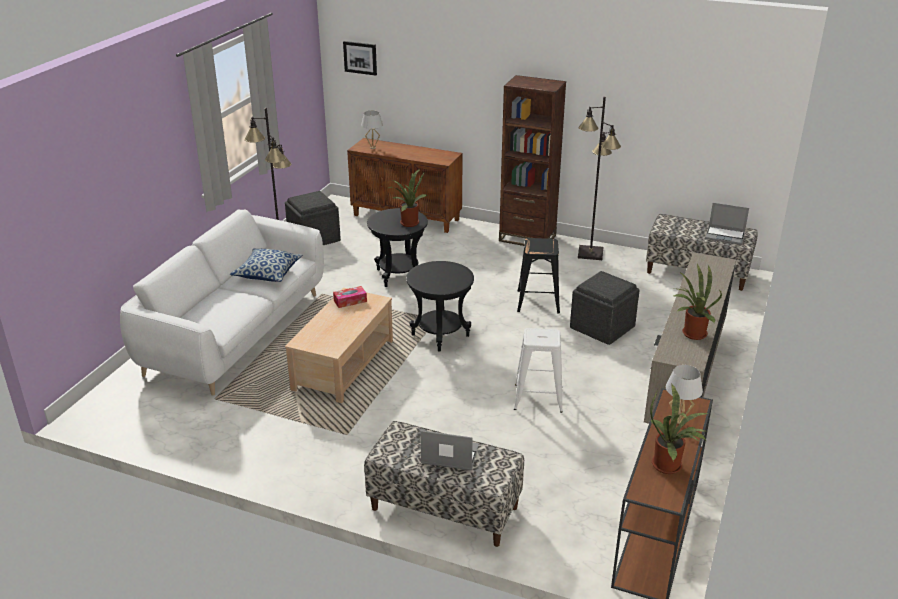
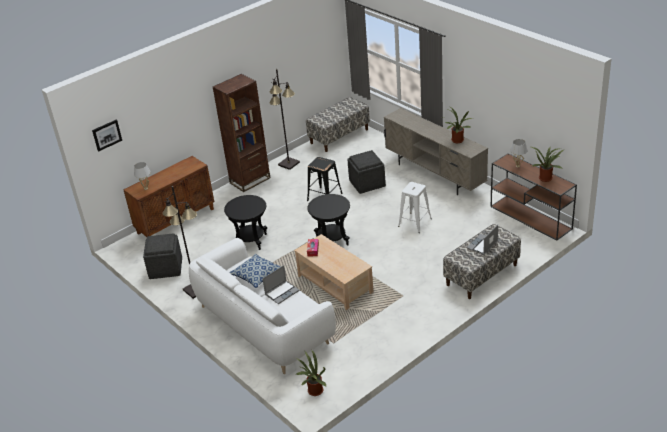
camera: 60 degrees left, 5 degrees up
potted plant [389,169,427,227] -> potted plant moved to [295,351,326,396]
laptop [705,203,749,245] -> laptop moved to [262,265,299,304]

